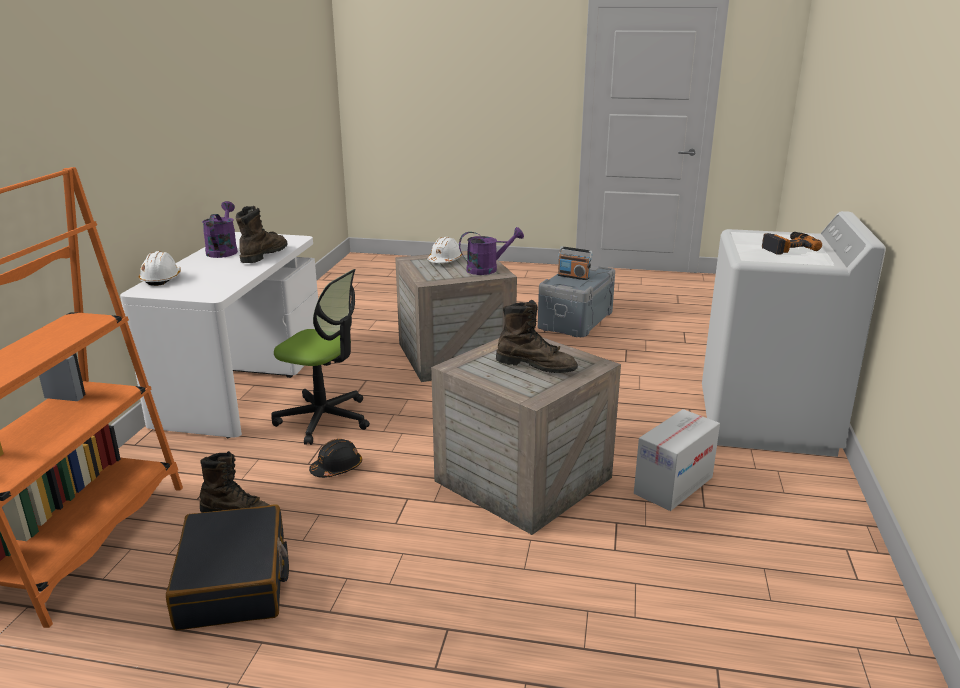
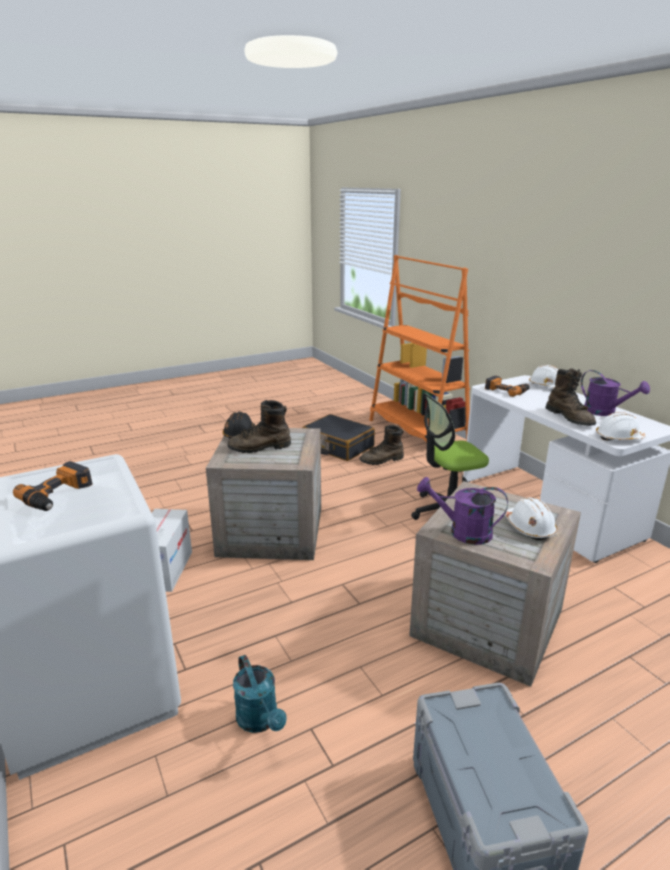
camera: 140 degrees right, 0 degrees up
black hard hat [309,439,362,478] -> black hard hat moved to [223,412,255,439]
purple watering can [459,227,524,275] -> purple watering can turned 75 degrees clockwise [417,477,508,545]
radio [558,246,593,280] -> none
none -> turquoise watering can [233,655,286,733]
none -> power drill [485,375,530,397]
none -> white hard hat [596,412,647,441]

